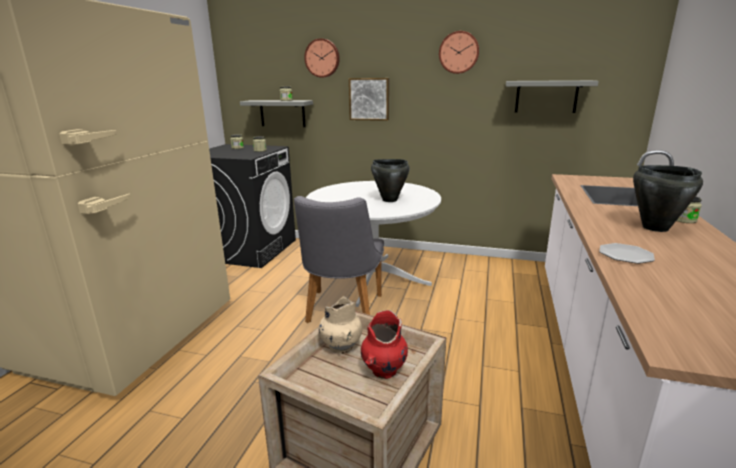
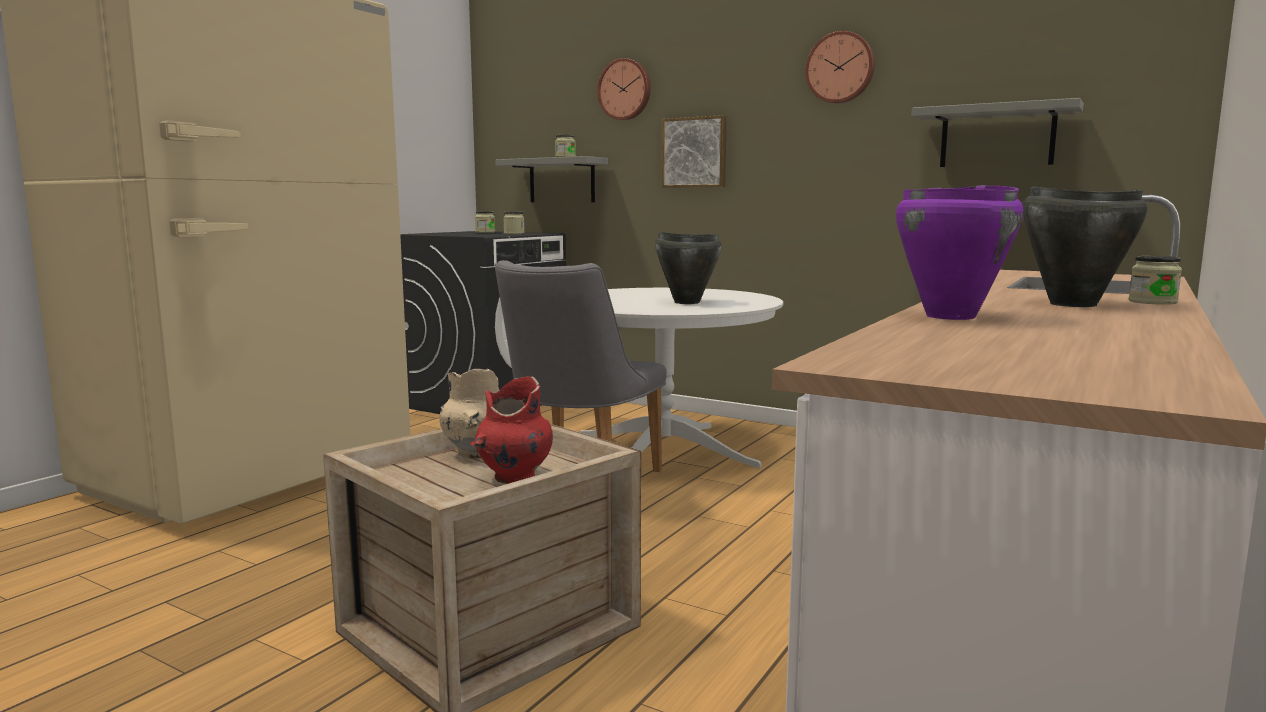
camera: 15 degrees right, 10 degrees down
plate [599,243,655,264] -> purple cooking pot [896,185,1024,320]

